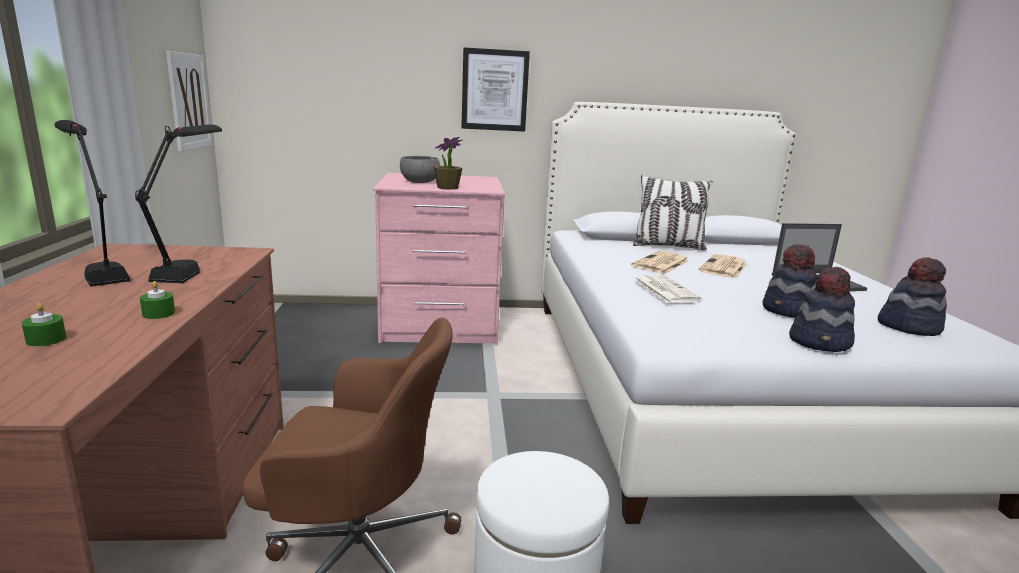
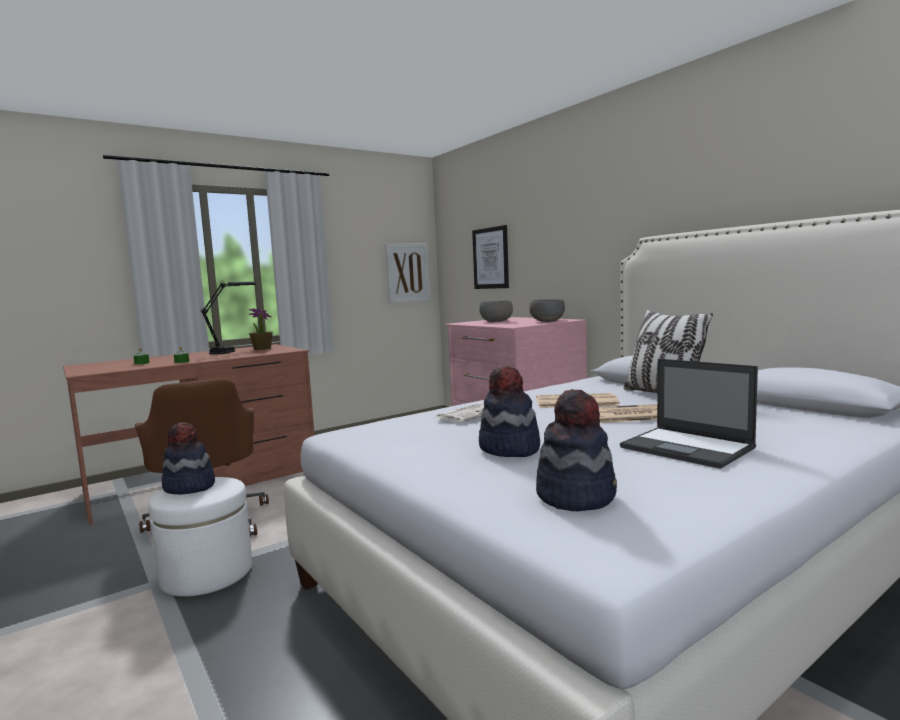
camera: 60 degrees right, 10 degrees down
black table lamp [135,124,222,283] -> none
potted plant [434,137,462,190] -> potted plant moved to [249,308,273,350]
picture [461,47,530,132] -> picture moved to [472,225,509,289]
hat [789,267,855,352] -> hat moved to [161,423,215,495]
none -> grey bowl [529,299,565,322]

